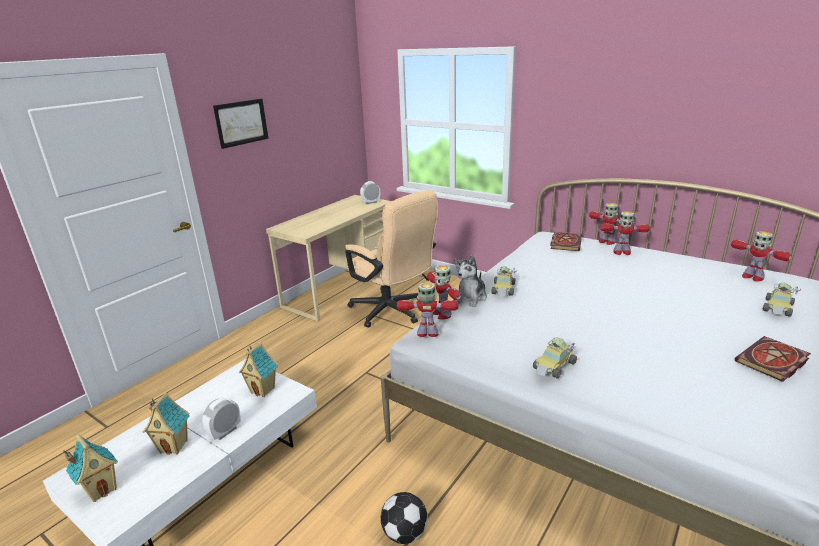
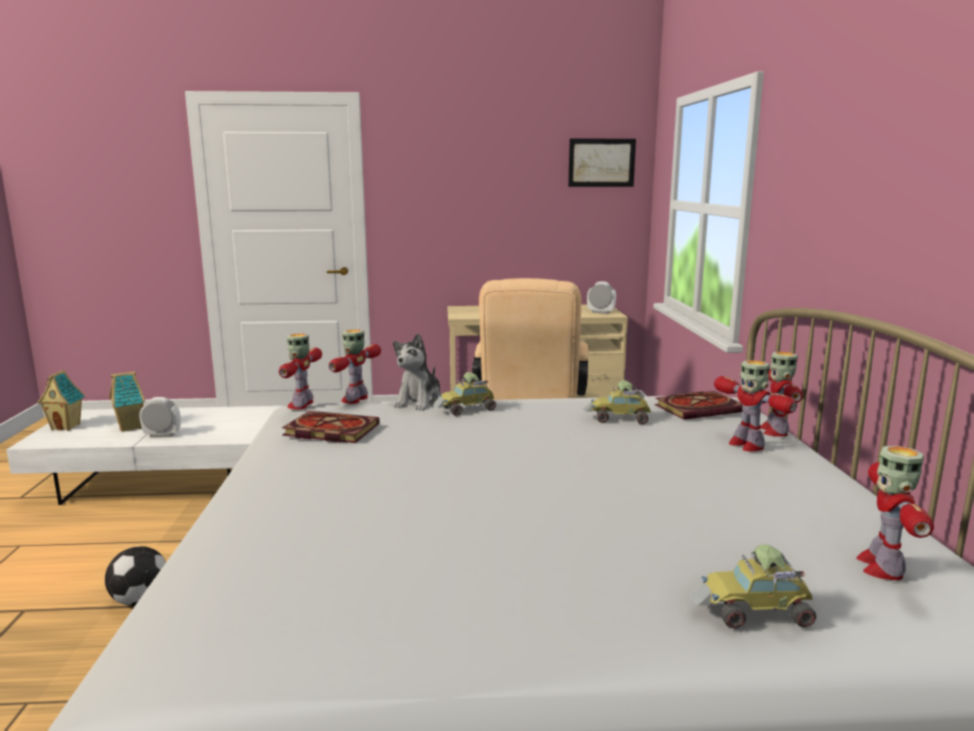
camera: 50 degrees right, 10 degrees down
picture [213,99,269,149] -> picture moved to [568,139,636,187]
toy house [239,342,278,397] -> none
toy robot [397,282,458,337] -> toy robot turned 135 degrees counterclockwise [279,333,322,409]
plush toy [454,255,487,307] -> plush toy turned 60 degrees counterclockwise [393,333,441,411]
toy car [533,337,577,379] -> toy car moved to [583,380,651,424]
book [734,336,811,382] -> book moved to [282,411,380,443]

